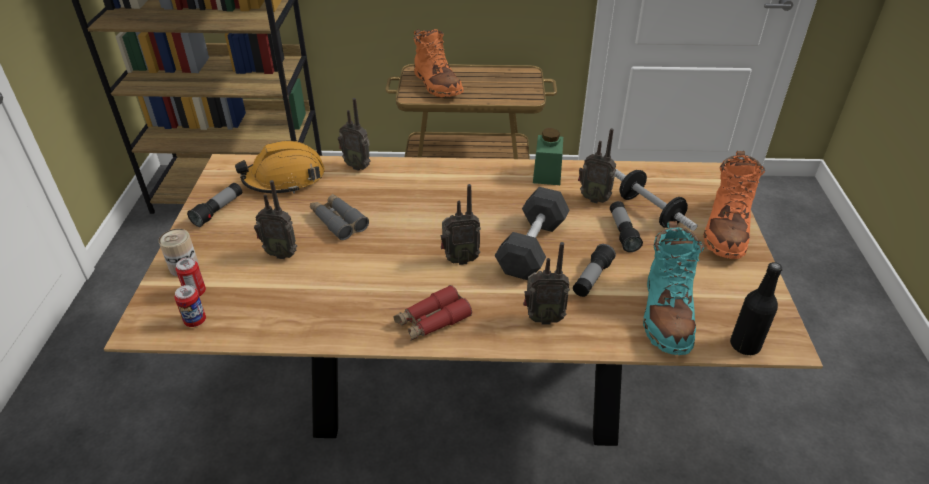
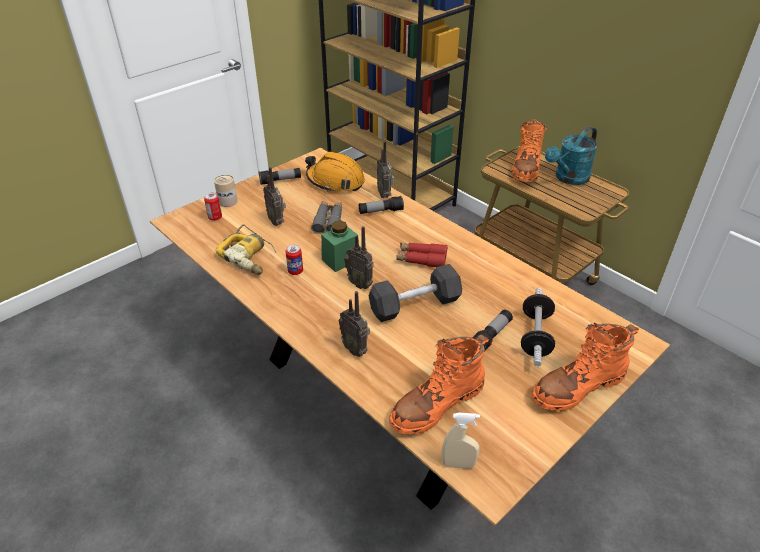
camera: 45 degrees right, 0 degrees up
can [174,285,206,327] -> can moved to [285,244,303,275]
red binoculars [394,285,472,341] -> red binoculars moved to [396,243,448,267]
green jar [533,128,563,185] -> green jar moved to [321,221,359,272]
flashlight [573,244,616,297] -> flashlight moved to [359,196,404,214]
radio [578,128,616,203] -> none
turquoise boot [643,221,705,355] -> orange boot [389,335,489,435]
black bottle [730,262,782,355] -> beige spray bottle [442,413,480,469]
none -> power drill [215,224,276,275]
none -> turquoise watering can [545,127,597,185]

